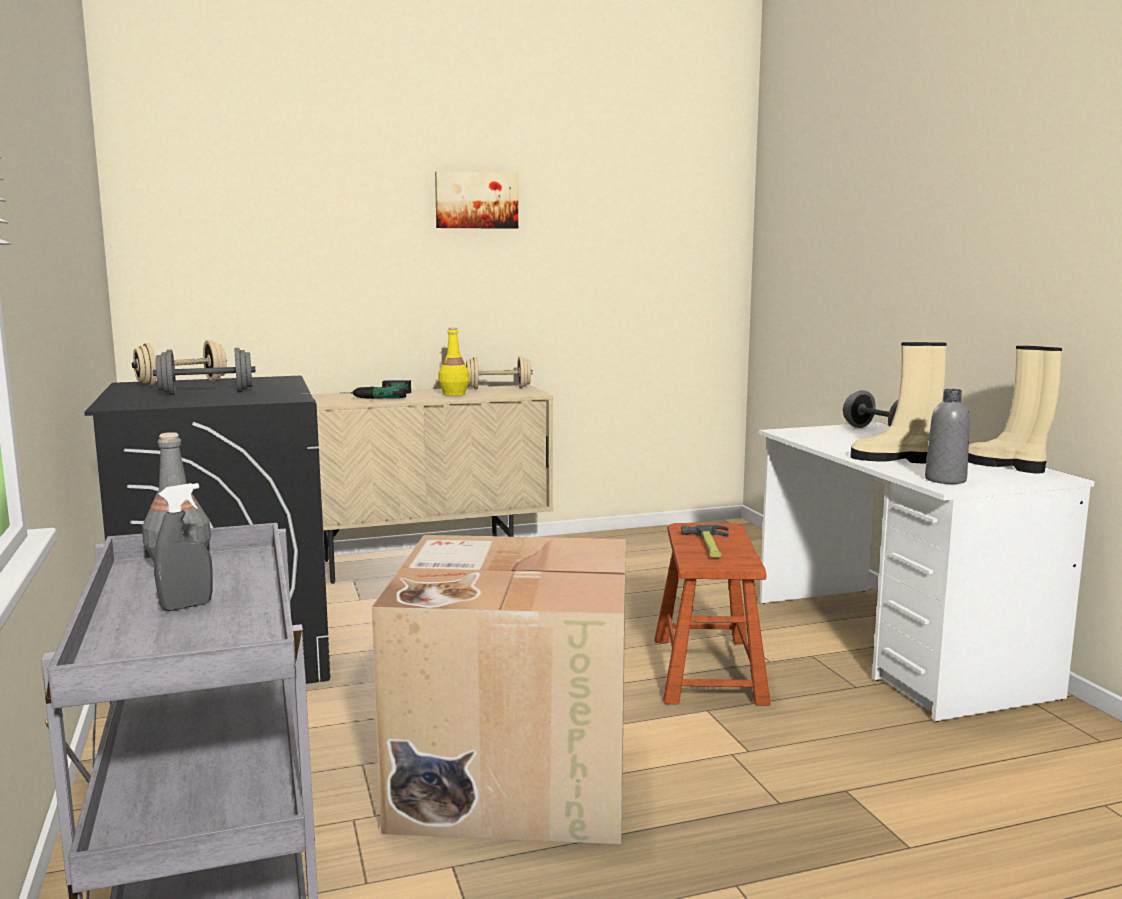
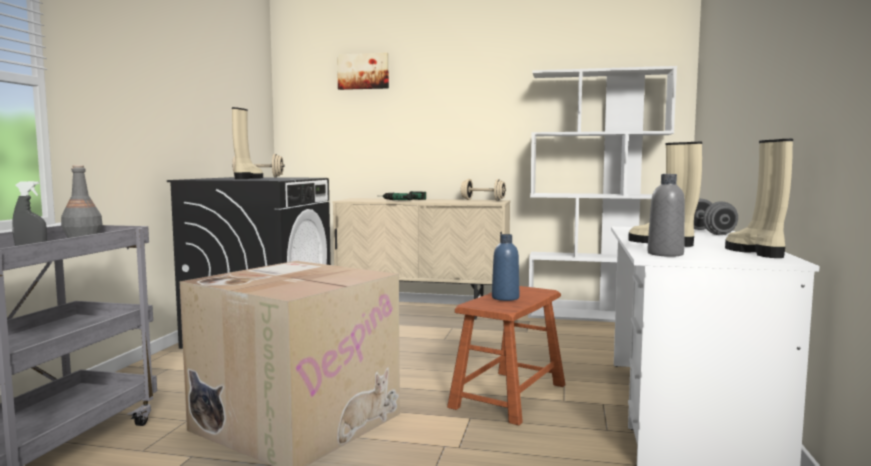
camera: 30 degrees right, 5 degrees down
grey dumbbell [153,348,256,395] -> beige boot [232,107,263,179]
picture [435,171,518,229] -> picture moved to [337,53,389,90]
yellow bottle [438,327,469,396] -> none
hammer [681,525,729,558] -> blue bottle [492,234,519,301]
none -> white bookcase [528,66,677,322]

